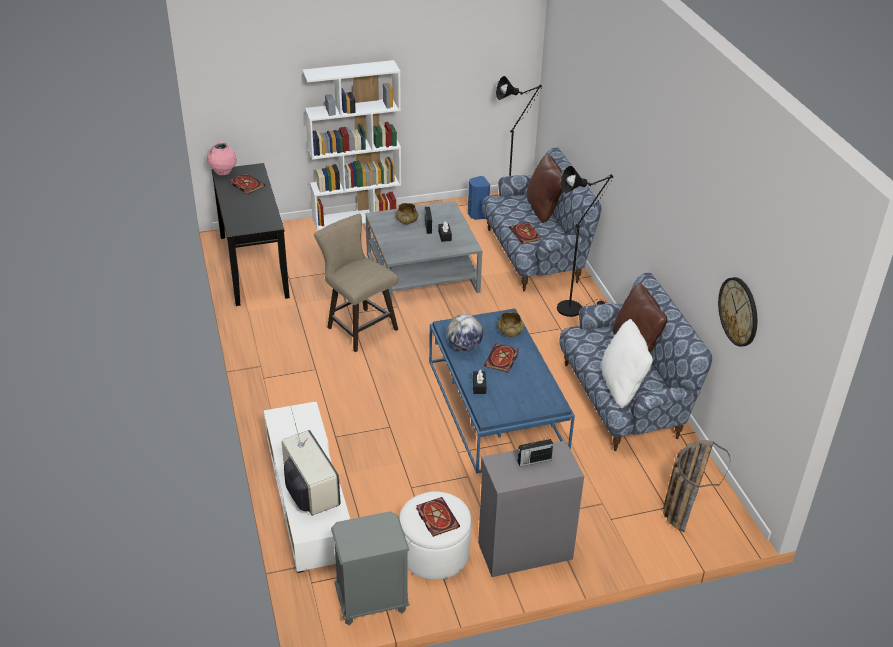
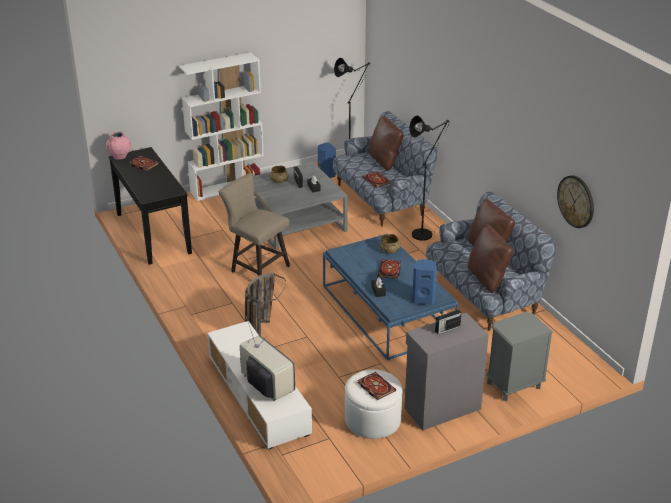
camera: 10 degrees left, 5 degrees down
grey nightstand [331,512,409,625] -> grey nightstand moved to [486,312,553,401]
globe [446,314,483,351] -> none
white pillow [601,319,653,408] -> brown pillow [468,224,513,293]
basket [663,440,730,532] -> basket moved to [245,273,286,336]
none -> blue speaker [412,259,437,305]

